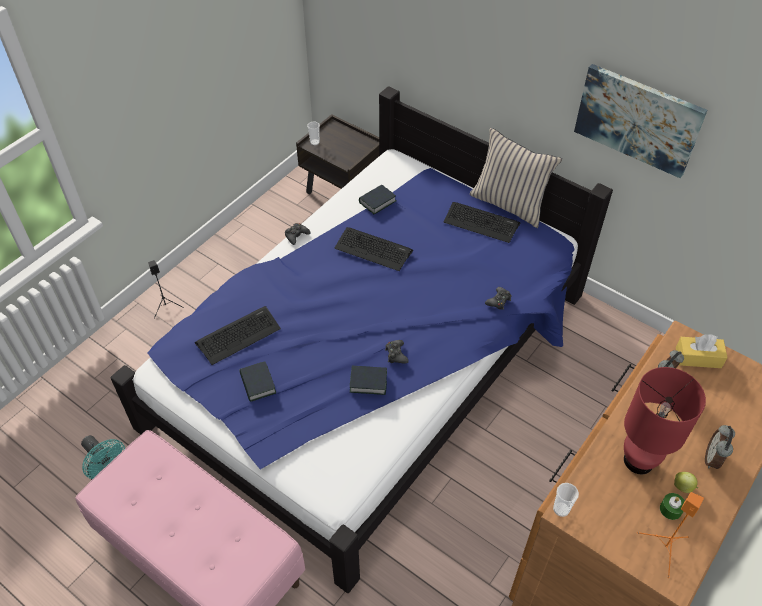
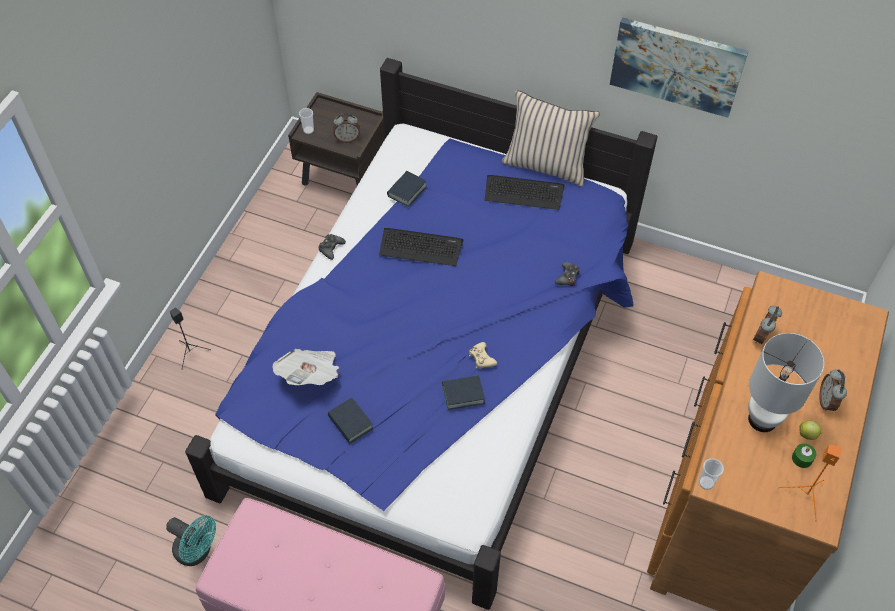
camera: 15 degrees left, 5 degrees up
keyboard [195,306,281,365] -> newspaper [272,349,339,385]
black game controller [385,340,409,364] -> beige game controller [469,342,497,369]
red table lamp [624,367,706,474] -> white table lamp [748,333,824,432]
yellow tissue box [676,334,728,368] -> none
none -> alarm clock [333,113,360,143]

